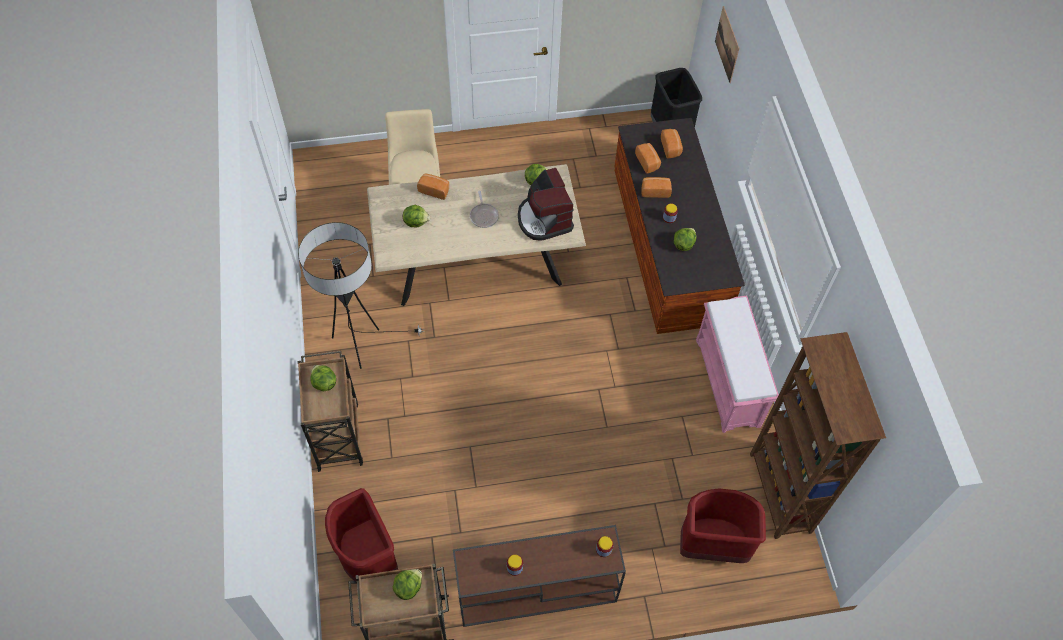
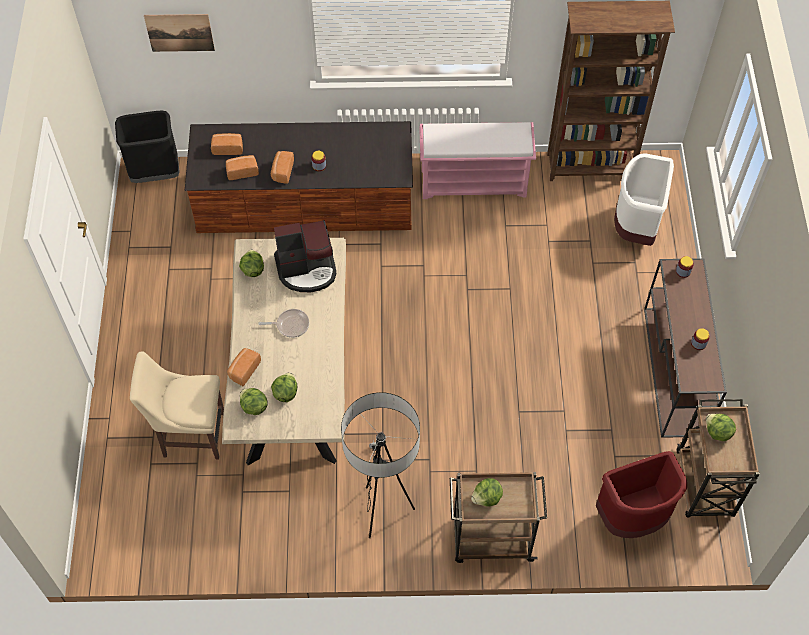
camera: 80 degrees left, 0 degrees up
lettuce [674,228,696,251] -> lettuce moved to [240,388,268,415]
red trash can [680,488,766,563] -> white trash can [614,153,674,246]

